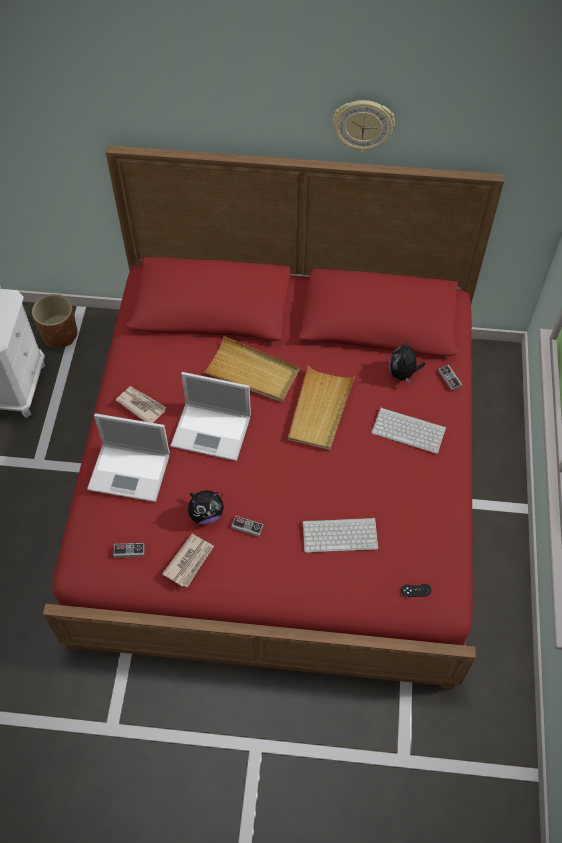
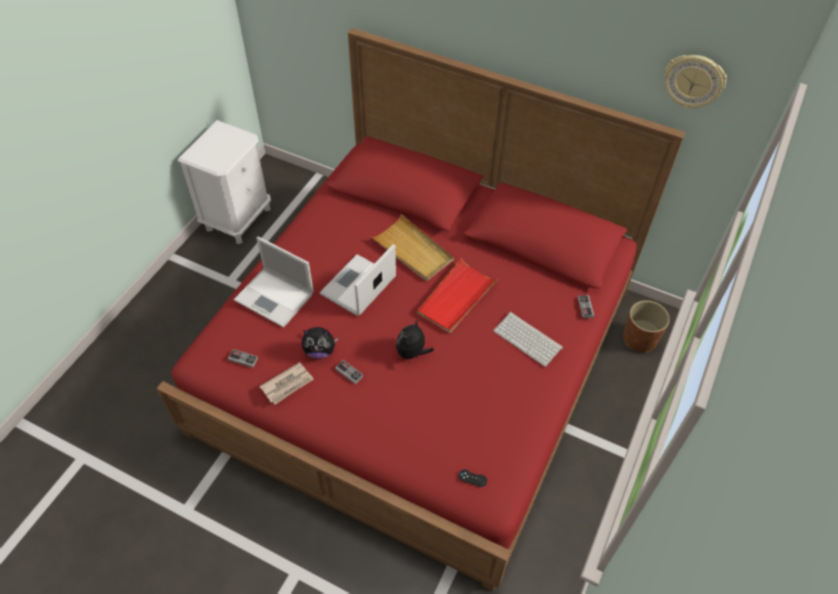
camera: 20 degrees right, 5 degrees down
brown planter [32,294,78,348] -> brown planter moved to [623,300,670,352]
newspaper [116,386,166,423] -> none
laptop [170,372,251,461] -> laptop turned 90 degrees clockwise [320,244,396,316]
beige tray [288,365,355,450] -> red tray [417,258,499,333]
keyboard [303,518,378,553] -> none
wall clock [333,100,395,152] -> wall clock moved to [664,55,727,108]
plush toy [389,340,425,383] -> plush toy moved to [396,320,434,362]

